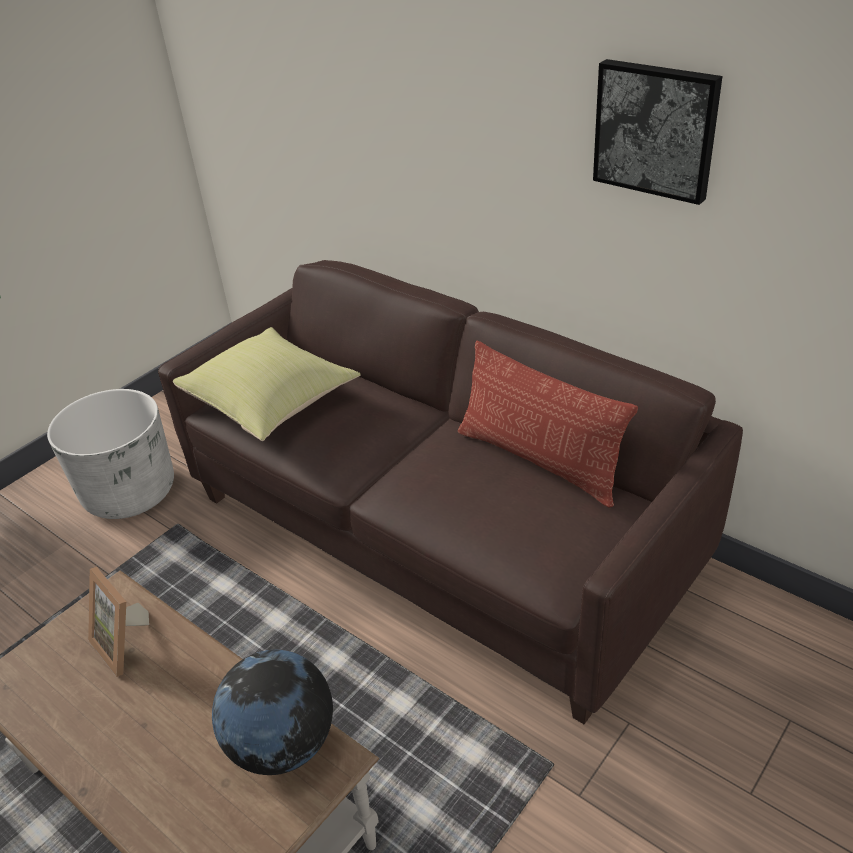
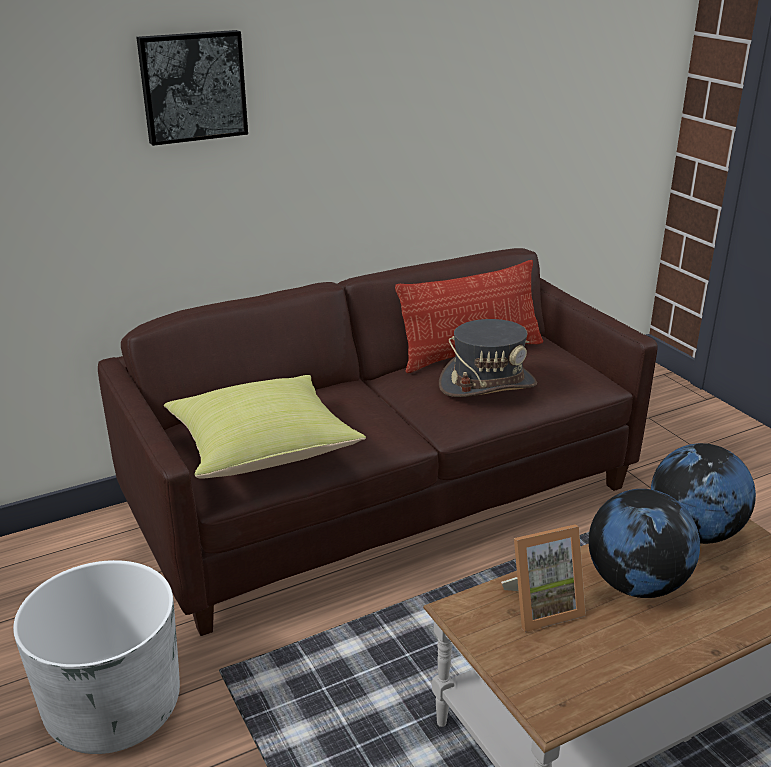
camera: 70 degrees left, 10 degrees down
picture [593,59,723,205] -> picture moved to [136,30,248,146]
none -> grey hat [439,319,537,397]
none -> globe [588,489,700,598]

